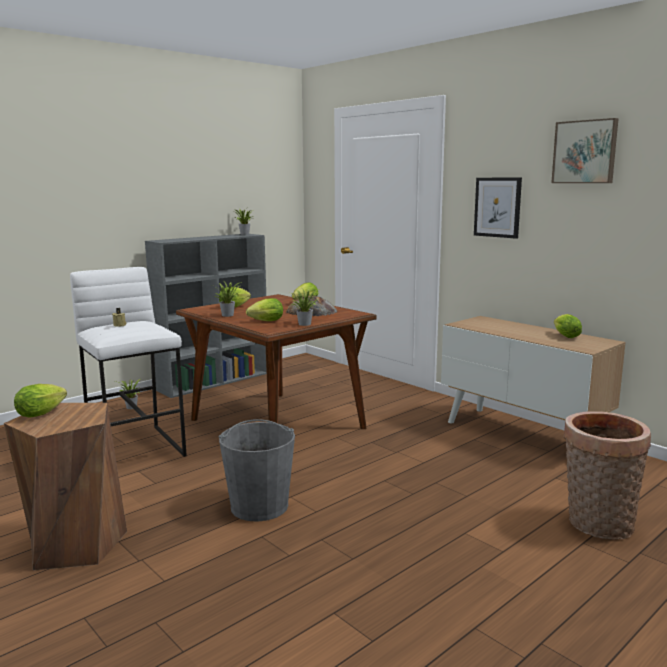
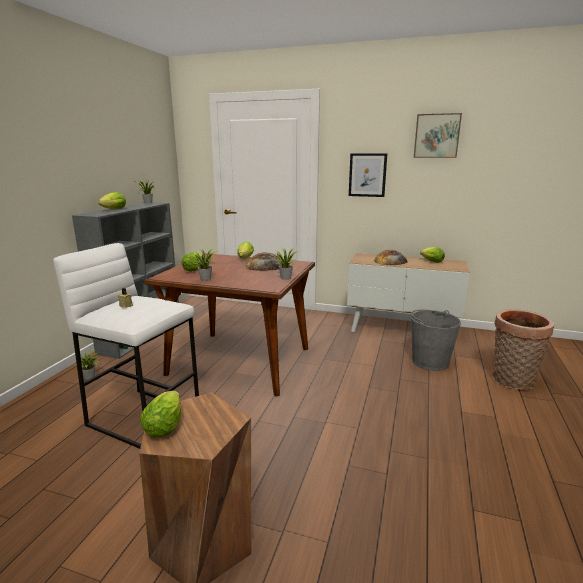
camera: 30 degrees left, 5 degrees up
grey bucket [219,419,295,522] -> grey bucket moved to [411,309,461,371]
lettuce [246,298,283,321] -> lettuce moved to [98,192,126,209]
none -> bread [374,250,408,265]

